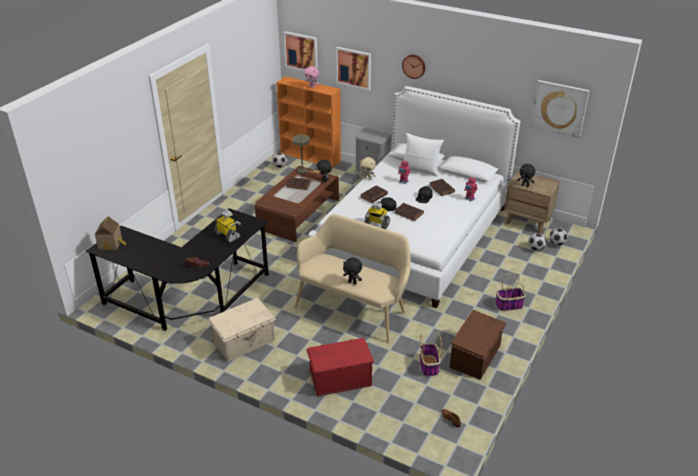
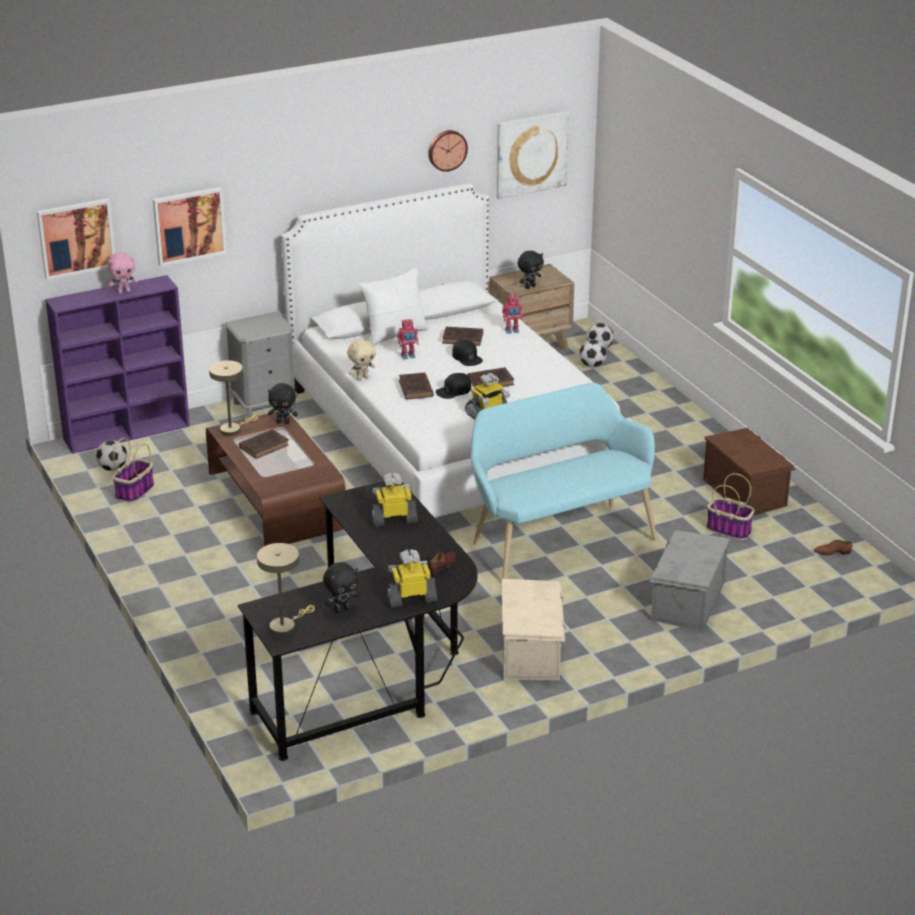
camera: 55 degrees left, 5 degrees down
toy house [95,216,126,250] -> beige table lamp [257,543,315,636]
orange bookcase [276,76,341,168] -> purple bookcase [45,275,190,454]
beige bench [295,214,411,343] -> turquoise bench [471,383,657,579]
red storage box [306,338,375,396] -> grey storage box [649,530,730,631]
black plush toy [343,258,362,284] -> black plush toy moved to [323,562,359,613]
wall clock [402,55,425,79] -> wall clock moved to [428,130,468,172]
basket [495,273,526,311] -> basket moved to [112,438,154,503]
none -> toy robot [387,550,437,608]

